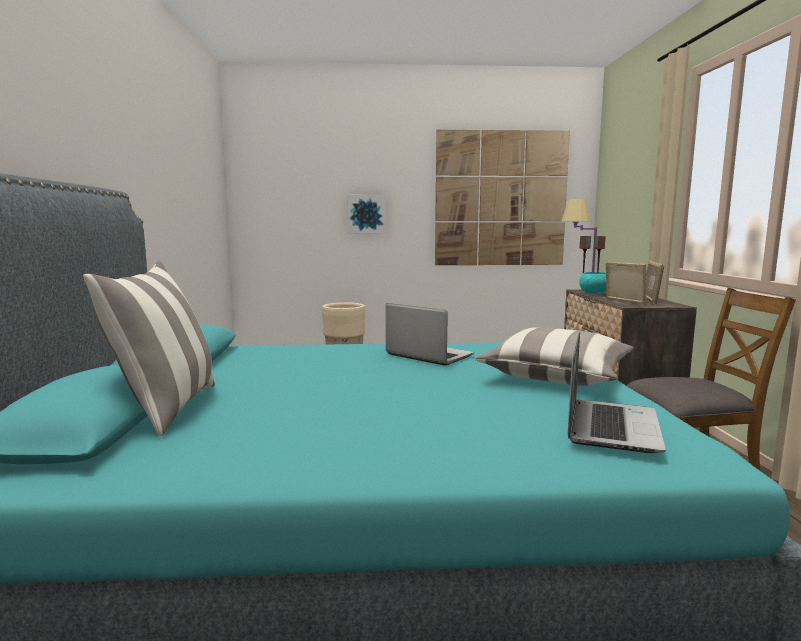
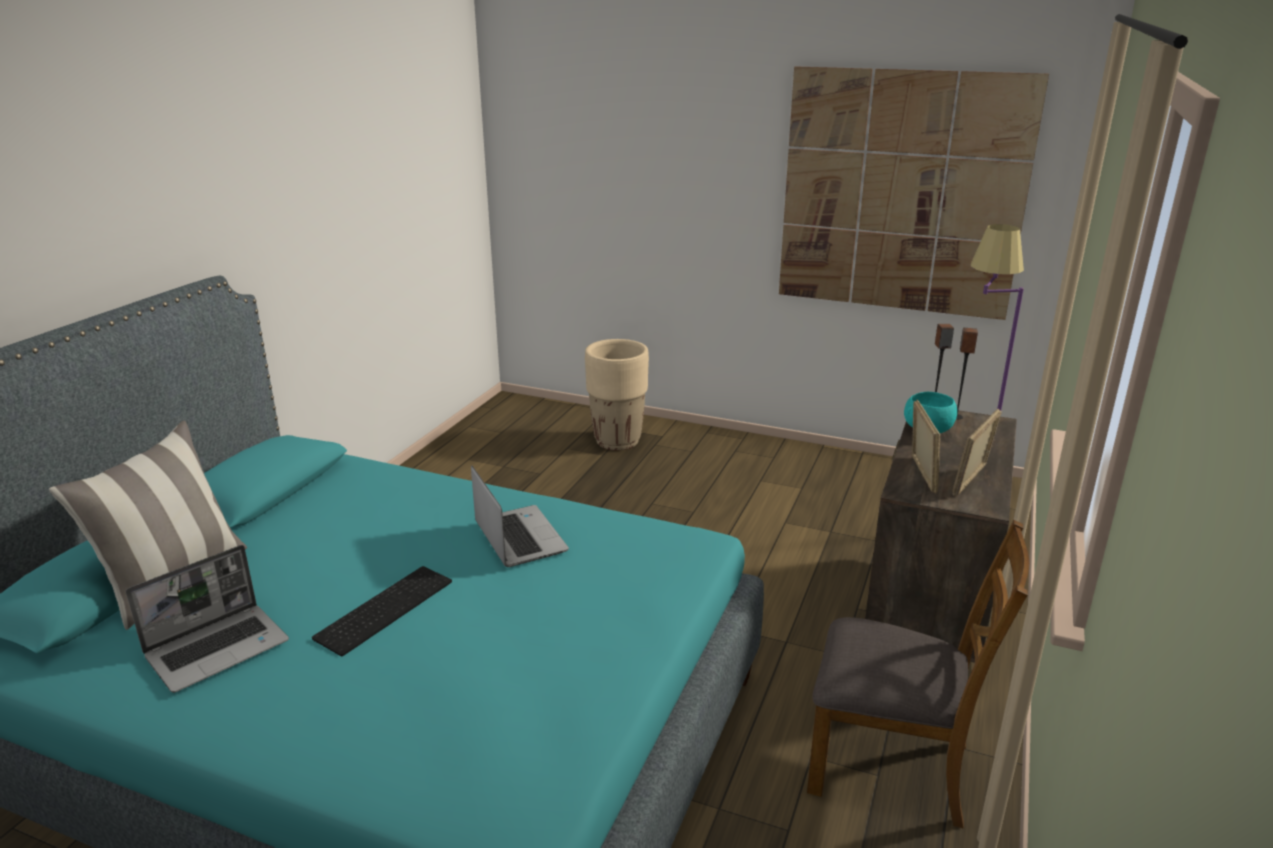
camera: 25 degrees right, 15 degrees up
picture [347,195,386,234] -> none
pillow [475,327,634,386] -> none
laptop [568,332,666,453] -> laptop moved to [126,545,289,693]
none -> keyboard [312,566,452,656]

